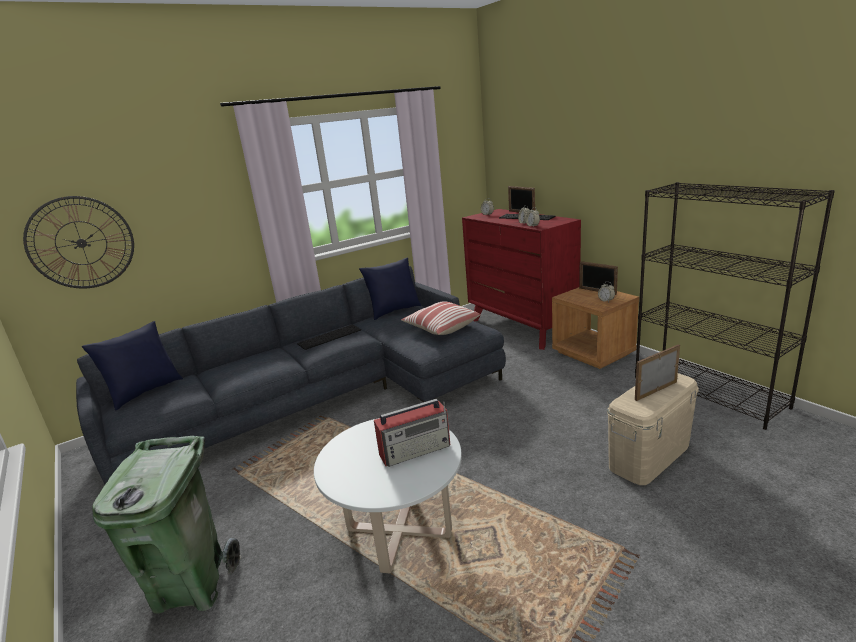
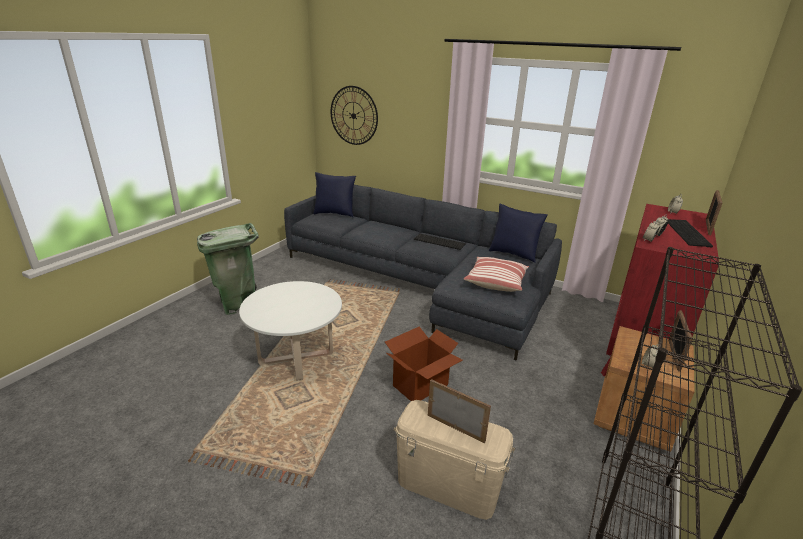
camera: 60 degrees right, 5 degrees up
radio [374,399,450,467] -> none
none -> cardboard box [385,326,463,401]

